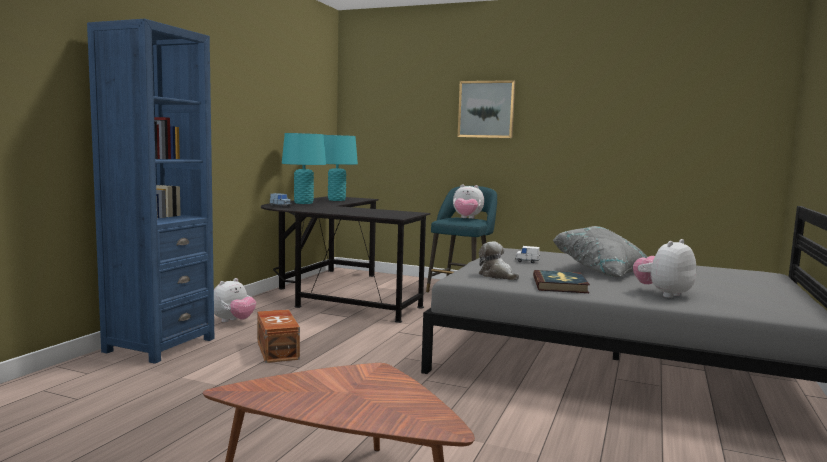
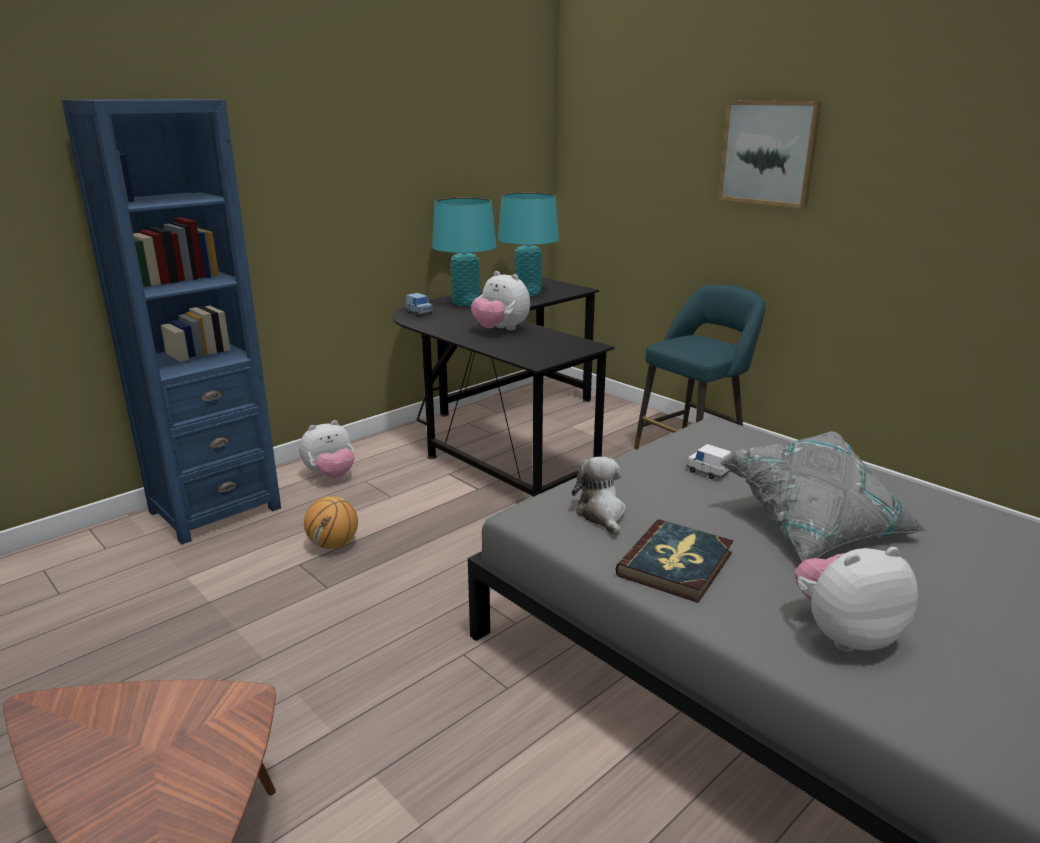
camera: 25 degrees right, 15 degrees up
brown storage box [257,309,300,363] -> basketball [304,496,358,549]
plush toy [453,184,484,219] -> plush toy moved to [471,271,530,330]

